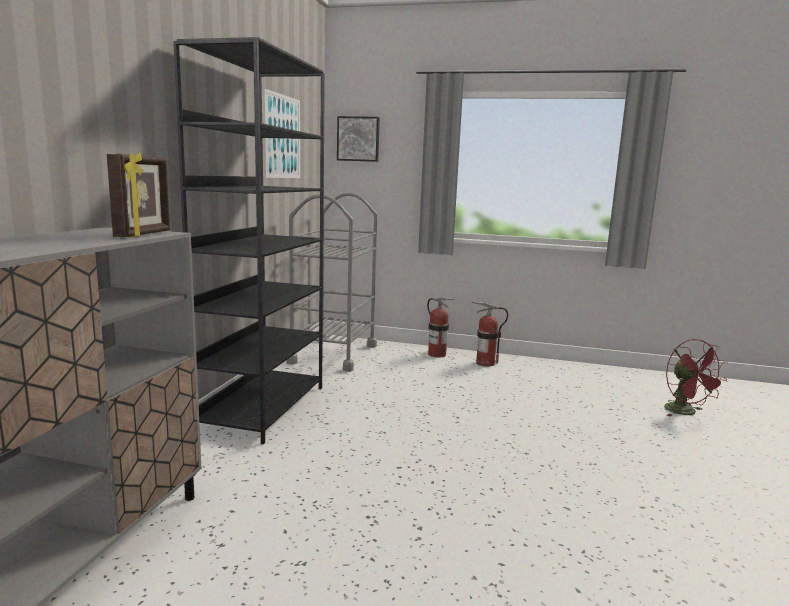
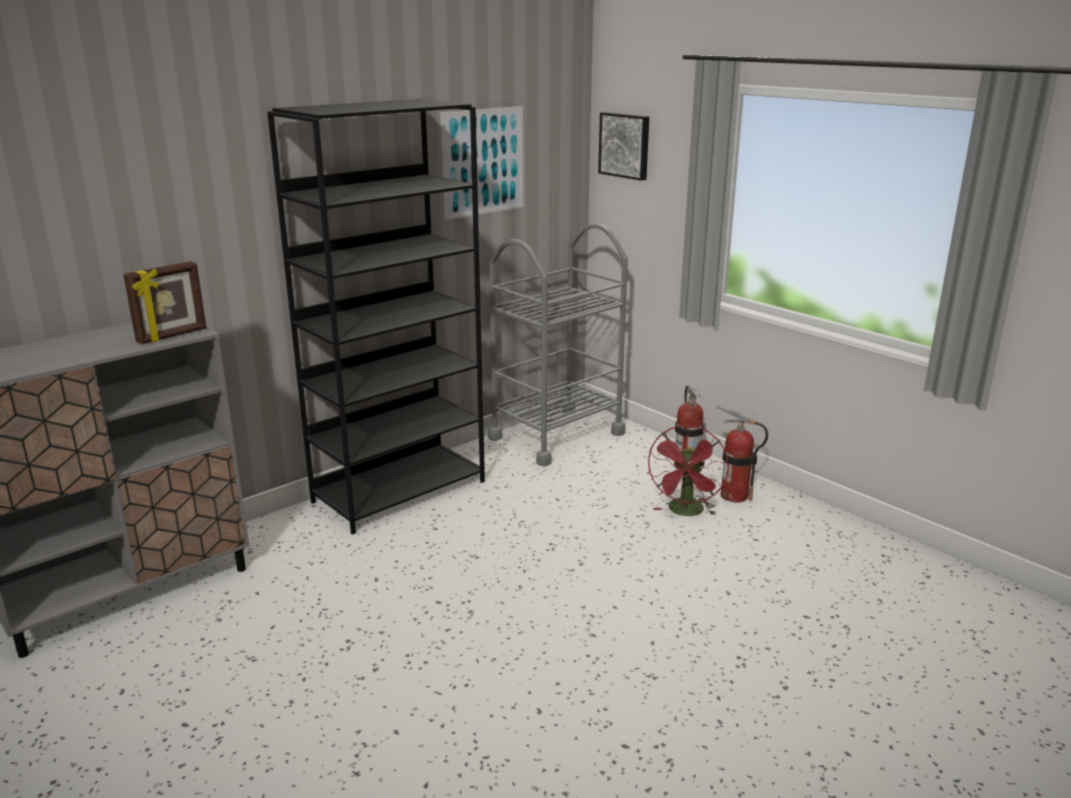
camera: 35 degrees right, 10 degrees up
red fan [664,339,728,416] -> red fan moved to [647,425,729,516]

